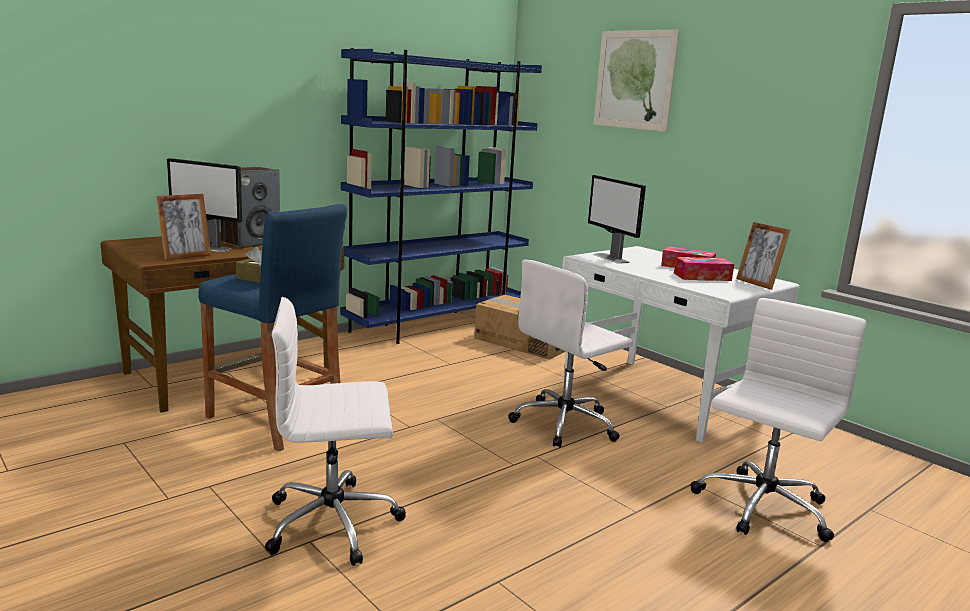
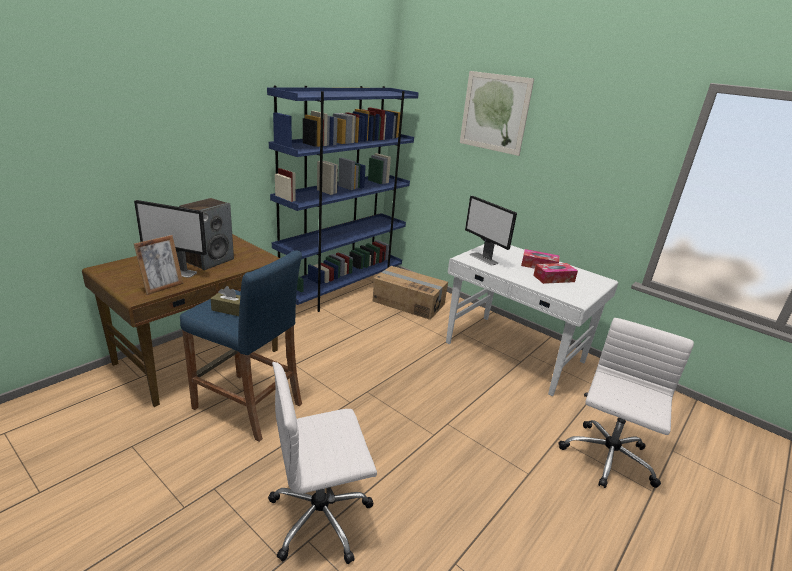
camera: 10 degrees left, 10 degrees up
white office chair [508,259,633,448] -> none
picture frame [736,222,790,290] -> none

